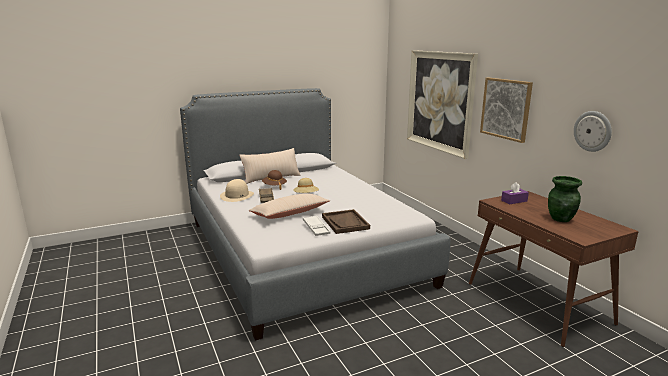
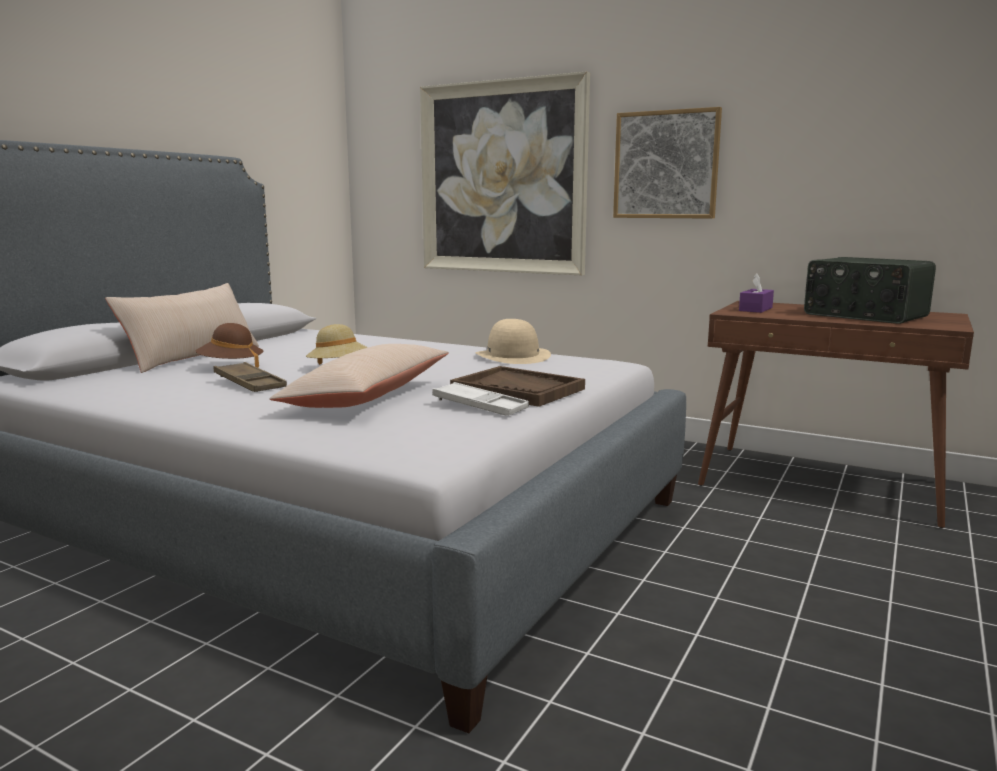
camera: 35 degrees left, 5 degrees down
beige hat [220,179,254,202] -> beige hat moved to [476,319,551,364]
green vase [548,176,582,222] -> radio [804,257,936,324]
wall clock [574,111,612,152] -> none

